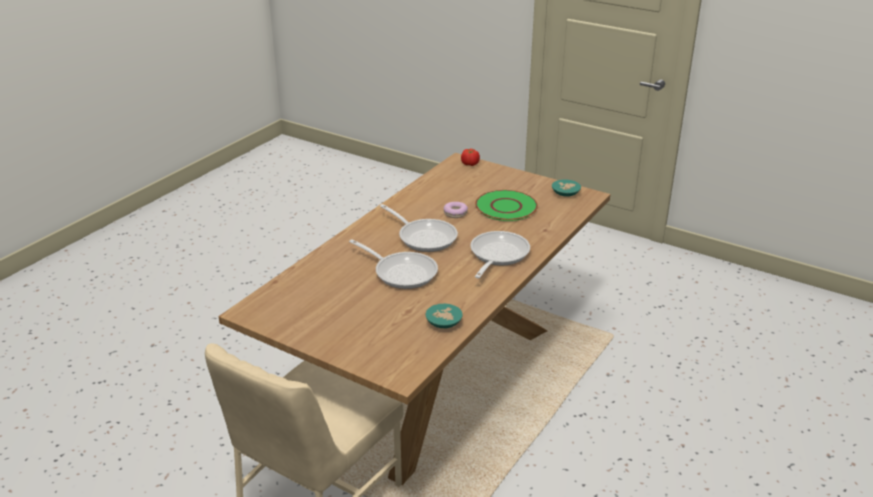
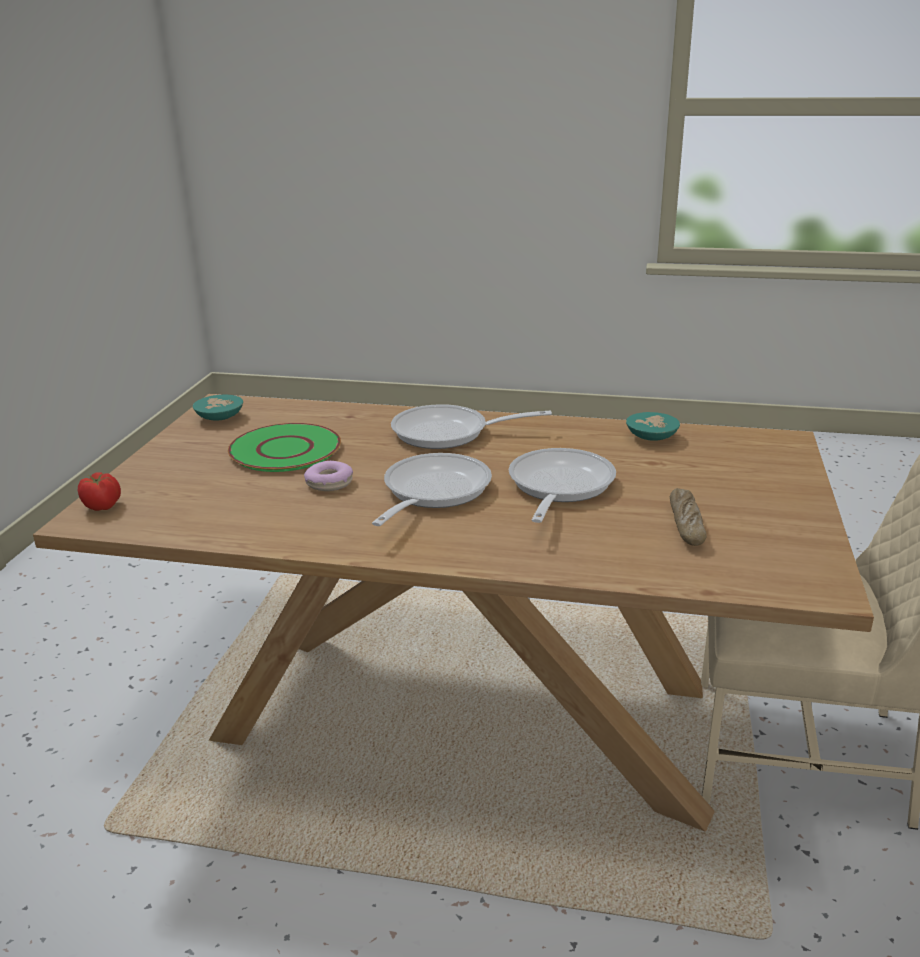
camera: 110 degrees left, 5 degrees down
none -> bread [670,488,707,546]

